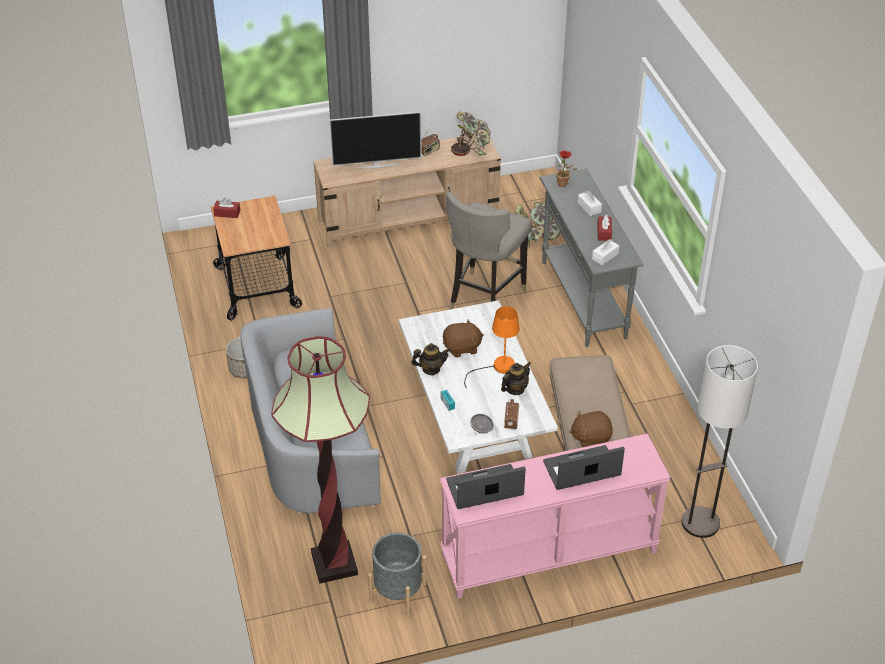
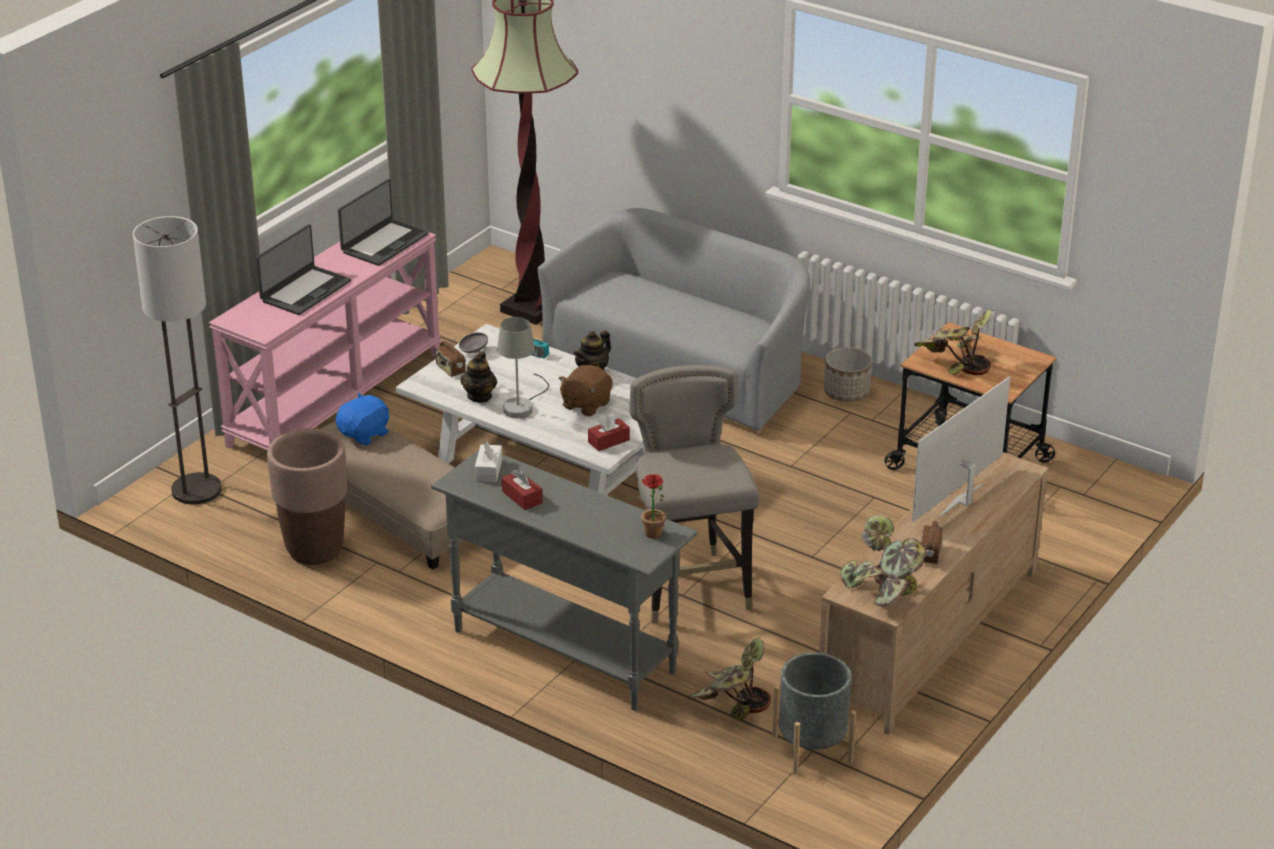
camera: 140 degrees right, 10 degrees down
red tissue box [213,198,240,218] -> red tissue box moved to [588,414,630,451]
grey planter [368,533,427,616] -> grey planter moved to [772,652,856,775]
orange table lamp [464,306,520,388] -> grey table lamp [497,317,549,418]
brown plush toy [569,411,613,447] -> blue plush toy [336,393,390,445]
white tissue box [578,191,602,216] -> none
none -> brown planter [267,429,347,565]
none -> potted plant [914,310,993,375]

